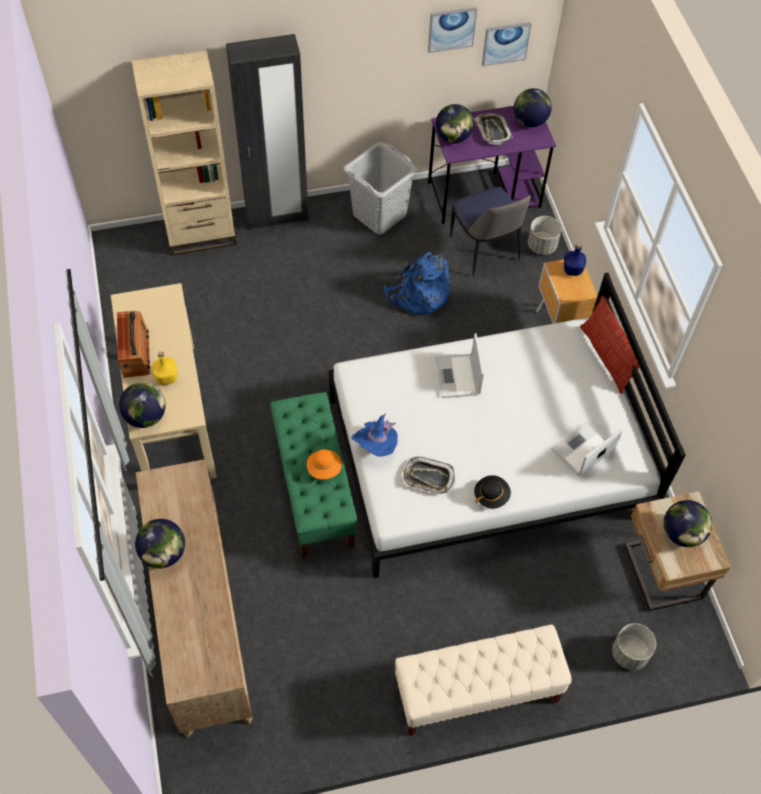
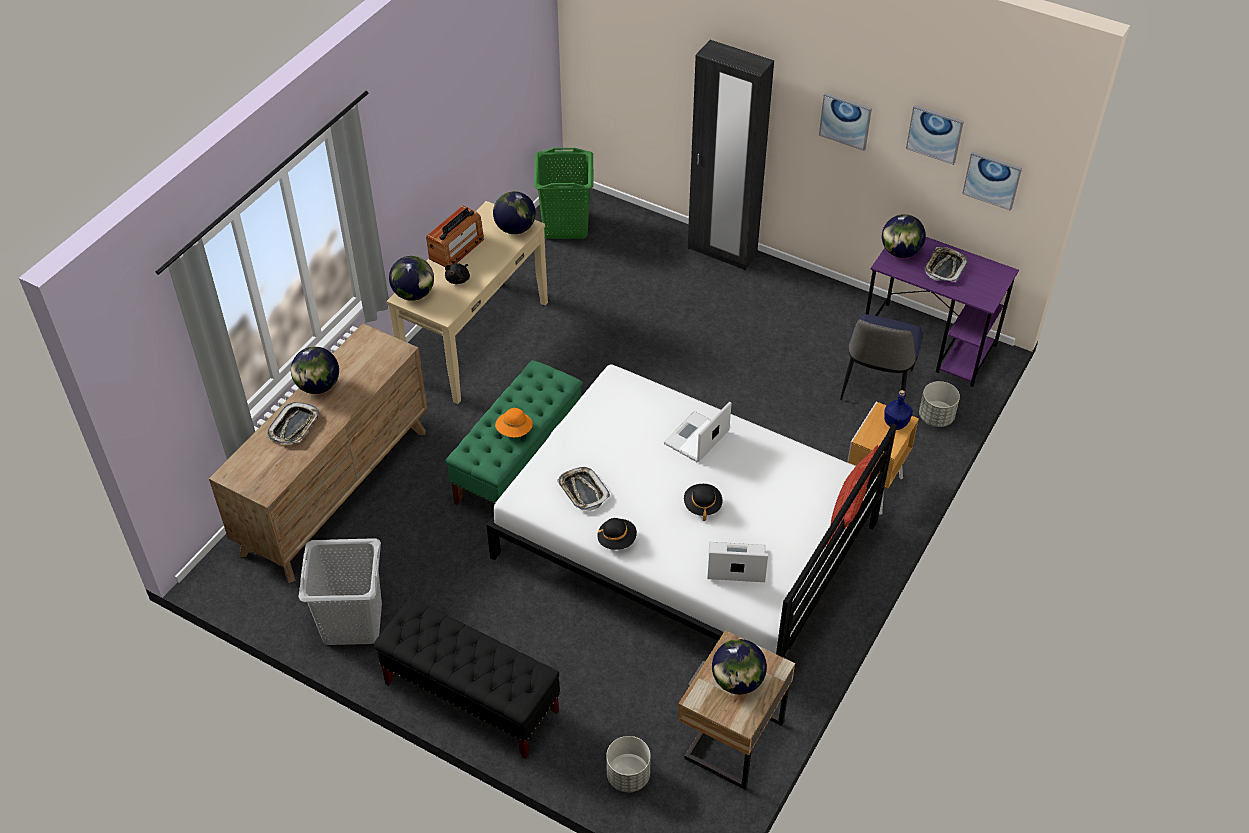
camera: 45 degrees right, 10 degrees down
beige bookcase [132,50,236,255] -> none
yellow bottle [152,352,177,385] -> black plush toy [445,263,470,284]
grey laundry basket [343,142,419,235] -> grey laundry basket moved to [299,538,382,645]
blue hat [351,413,398,457] -> none
blue backpack [383,252,451,315] -> none
beige bench [395,624,572,736] -> black bench [374,598,560,759]
globe [514,88,552,127] -> globe moved to [493,191,536,234]
none -> tray [268,402,319,444]
none -> green laundry basket [534,148,593,239]
none -> black hat [684,484,723,521]
none -> picture [819,93,872,151]

